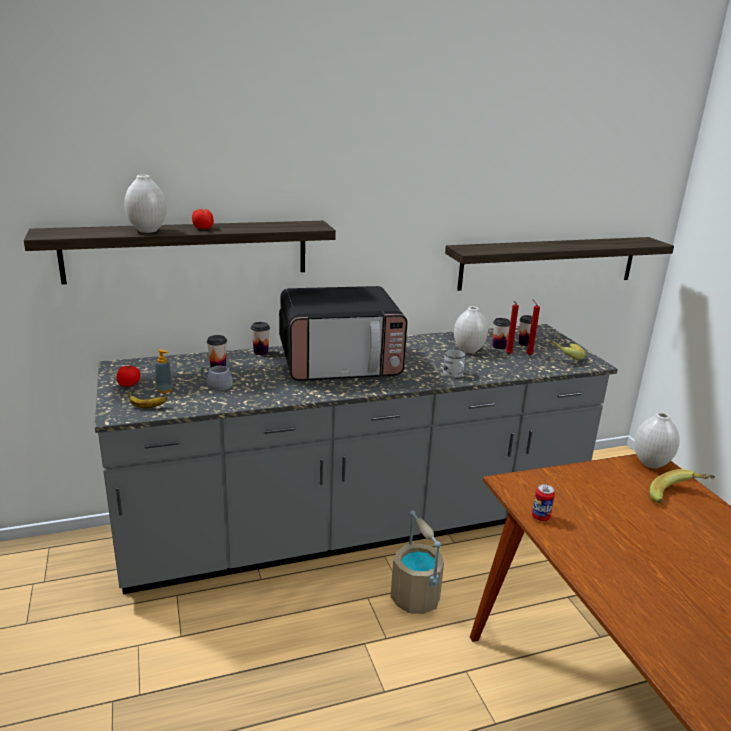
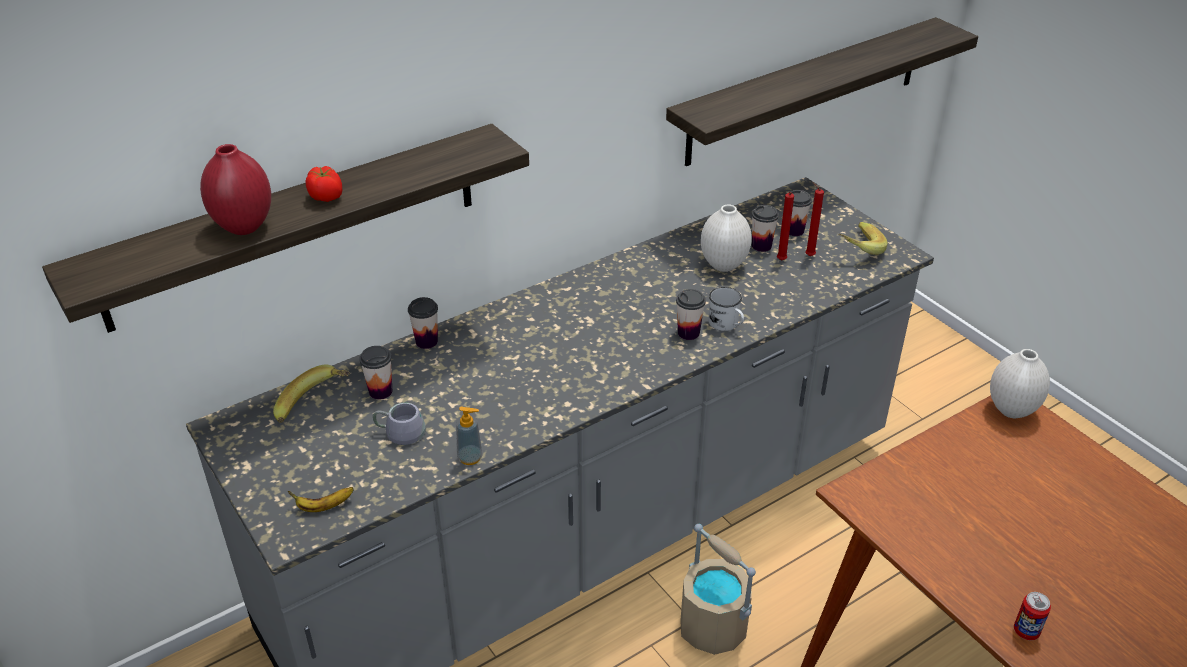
camera: 15 degrees left, 15 degrees up
tomato [116,366,140,387] -> none
white vase [124,175,167,233] -> red vase [200,144,271,235]
soap dispenser [155,349,173,393] -> soap dispenser moved to [456,407,483,465]
microwave [279,286,408,381] -> none
can [532,484,555,521] -> can moved to [1014,592,1051,640]
banana [650,469,715,503] -> banana moved to [273,364,350,423]
none -> cup [676,289,706,340]

